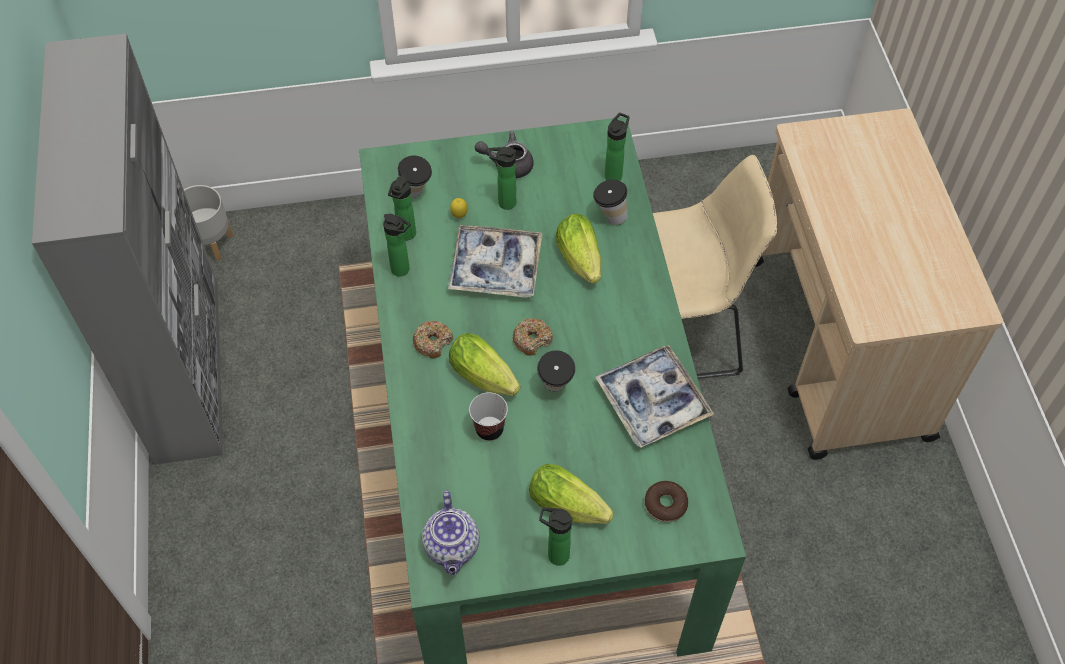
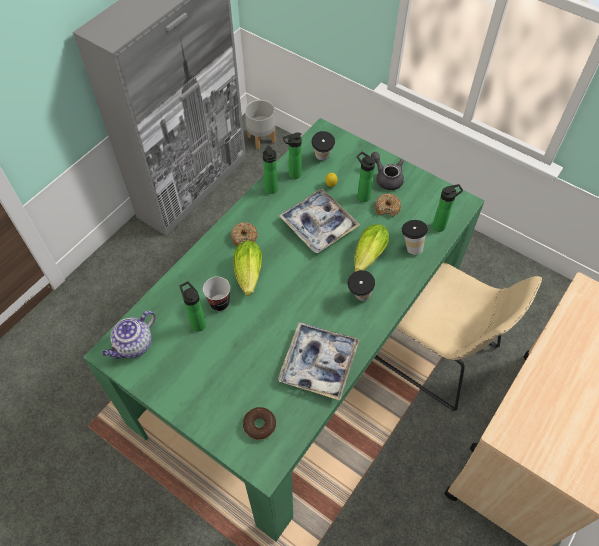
camera: 45 degrees right, 0 degrees up
donut [513,318,553,356] -> donut moved to [375,193,401,217]
lettuce [529,464,614,524] -> none
cup [537,350,575,391] -> cup moved to [348,270,375,301]
bottle [539,507,573,566] -> bottle moved to [180,281,206,332]

